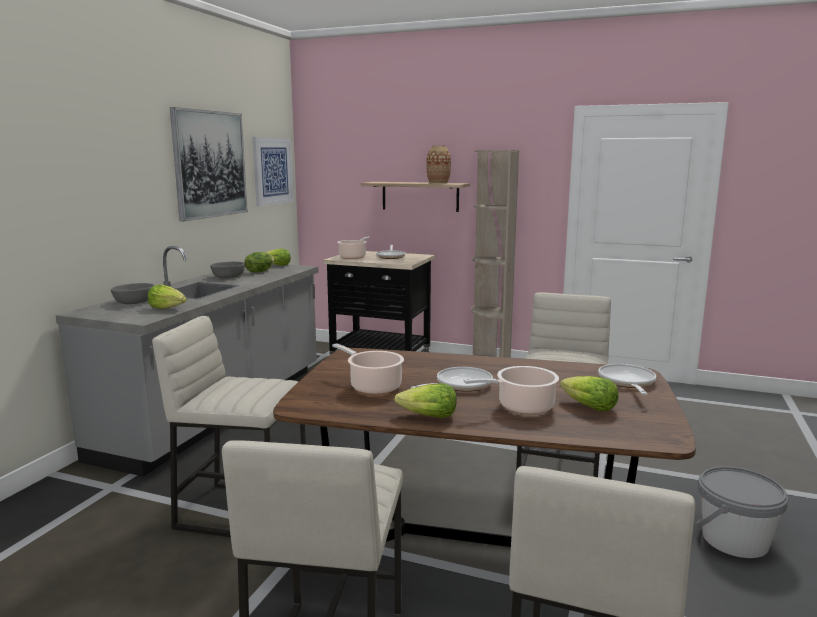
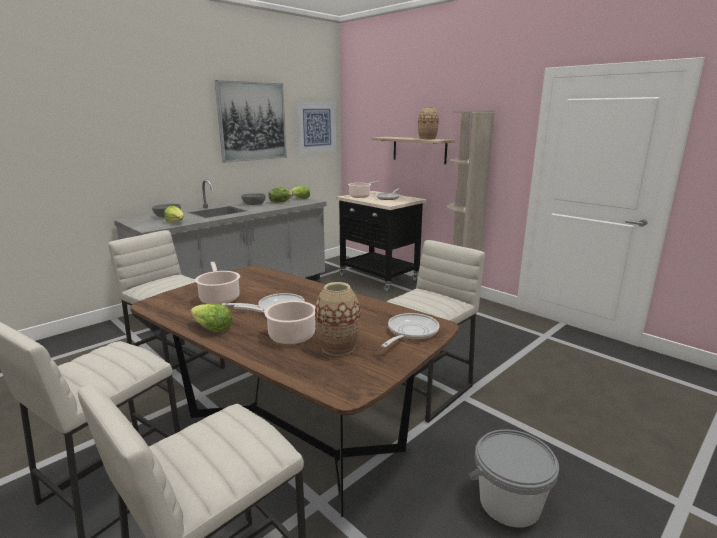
camera: 25 degrees right, 5 degrees up
lettuce [560,376,618,411] -> vase [315,282,360,356]

